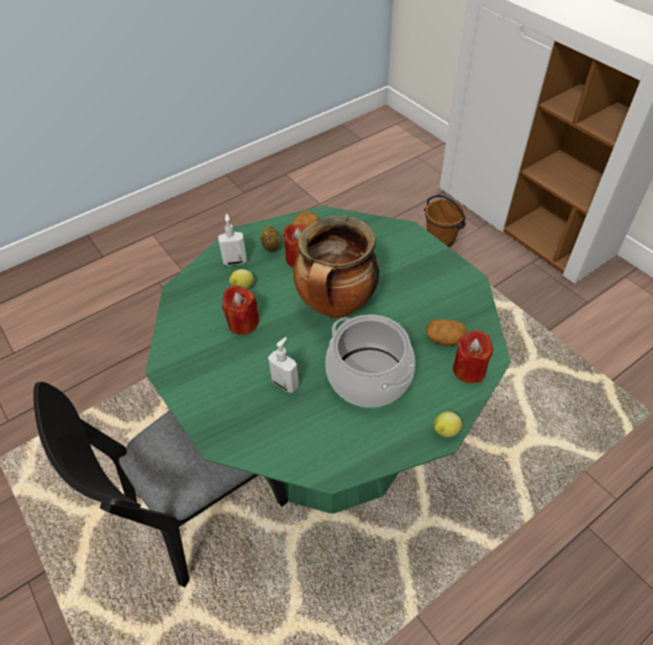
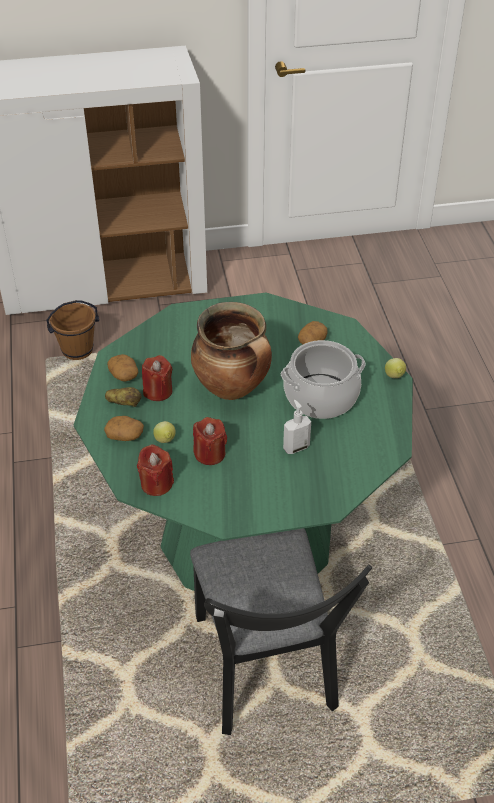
camera: 65 degrees left, 5 degrees down
soap dispenser [218,214,247,266] -> potato [104,416,144,441]
red candle [453,330,493,383] -> red candle moved to [137,444,174,496]

